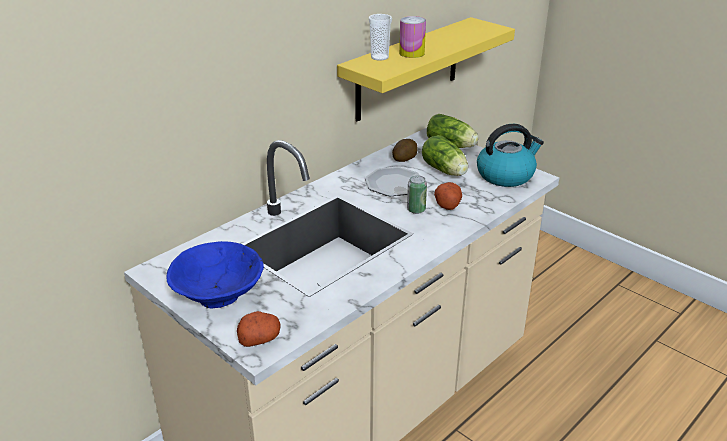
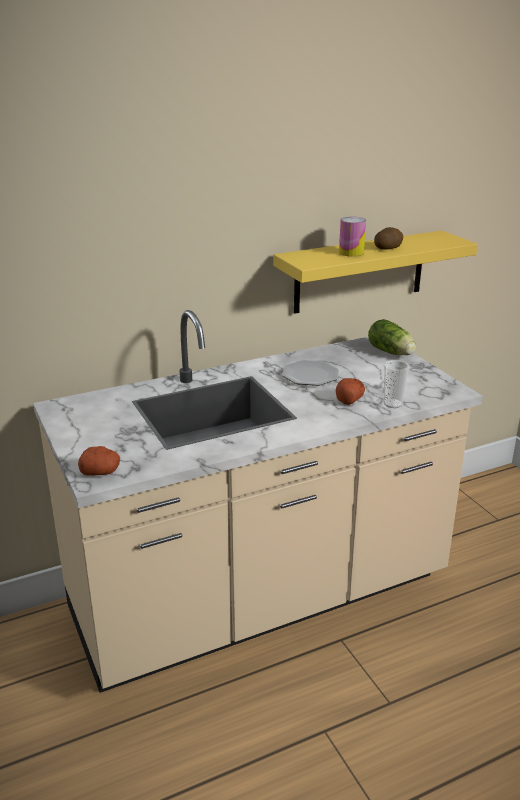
camera: 20 degrees right, 5 degrees down
blue bowl [166,241,264,309] -> none
cup [368,14,392,61] -> cup moved to [384,360,409,408]
potato [392,139,417,162] -> potato moved to [374,227,403,250]
can [407,175,427,214] -> none
lettuce [422,135,468,176] -> none
kettle [477,124,544,187] -> none

